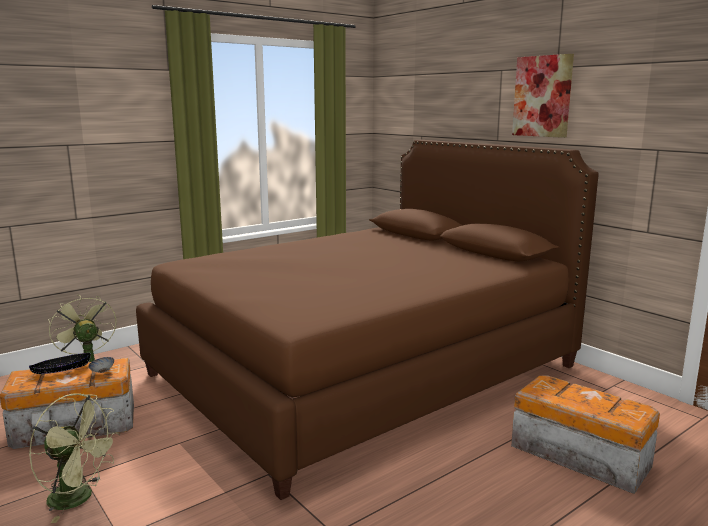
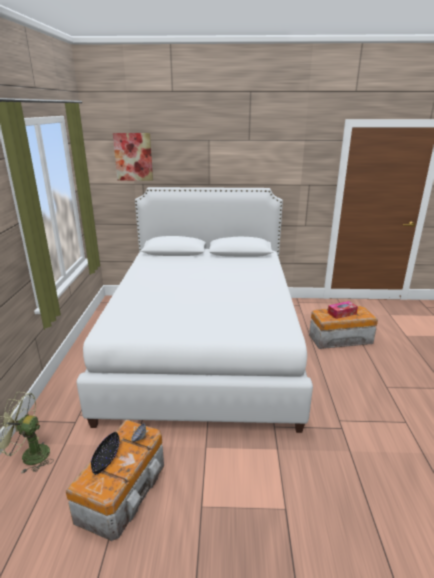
camera: 50 degrees left, 10 degrees up
green fan [29,394,120,523] -> none
brown bed [136,140,599,500] -> white bed [77,187,313,433]
picture [512,54,574,138] -> picture moved to [113,133,153,181]
none -> tissue box [328,301,358,319]

